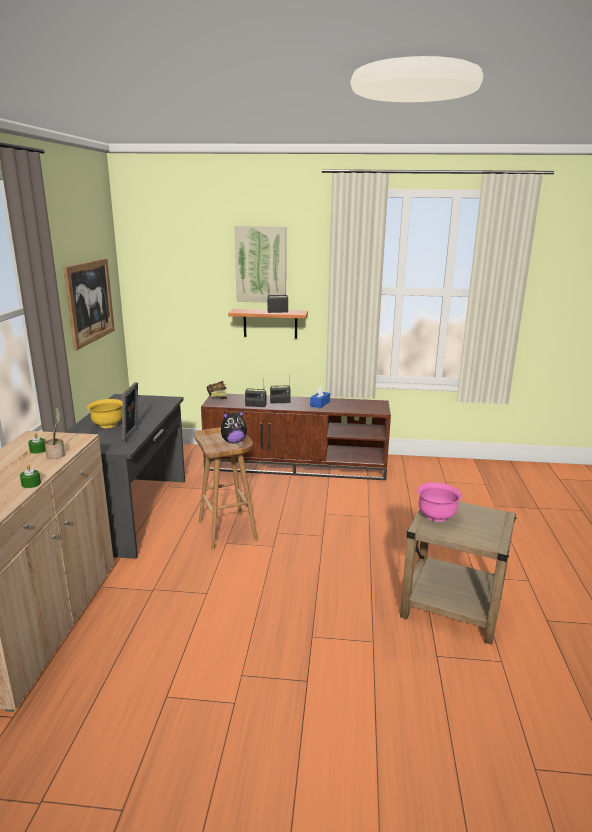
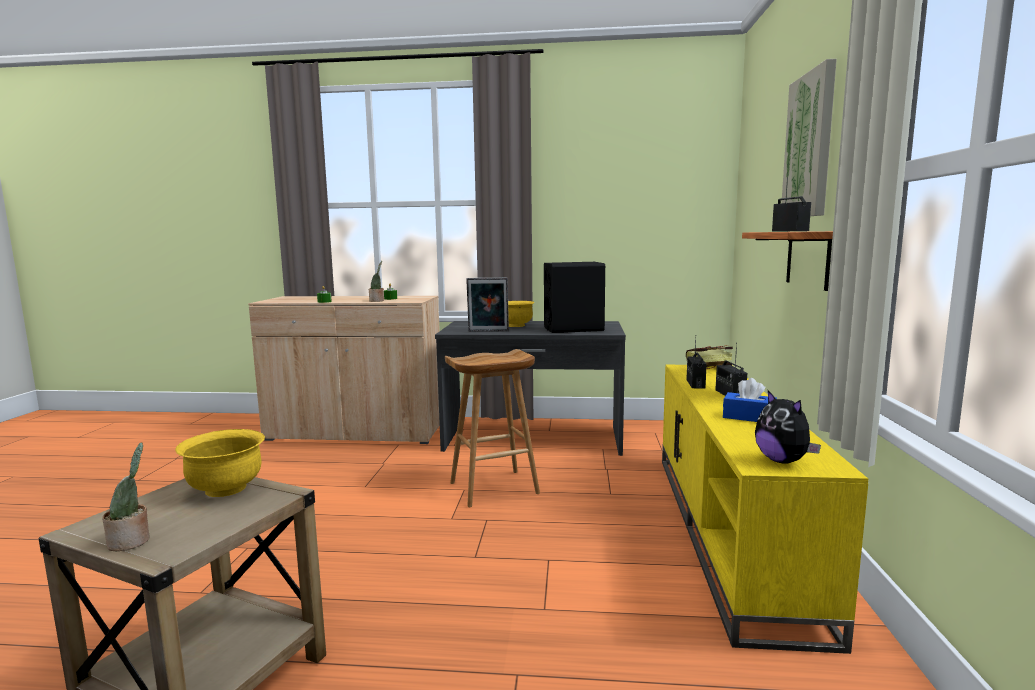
camera: 90 degrees right, 10 degrees down
picture [63,258,115,350] -> none
brown tv stand [201,394,391,480] -> yellow tv stand [662,365,868,654]
plush toy [221,410,247,443] -> plush toy moved to [755,390,821,464]
pink bowl [417,482,462,522] -> yellow bowl [175,429,265,497]
none -> potted plant [102,442,150,551]
none -> black speaker [544,262,605,333]

